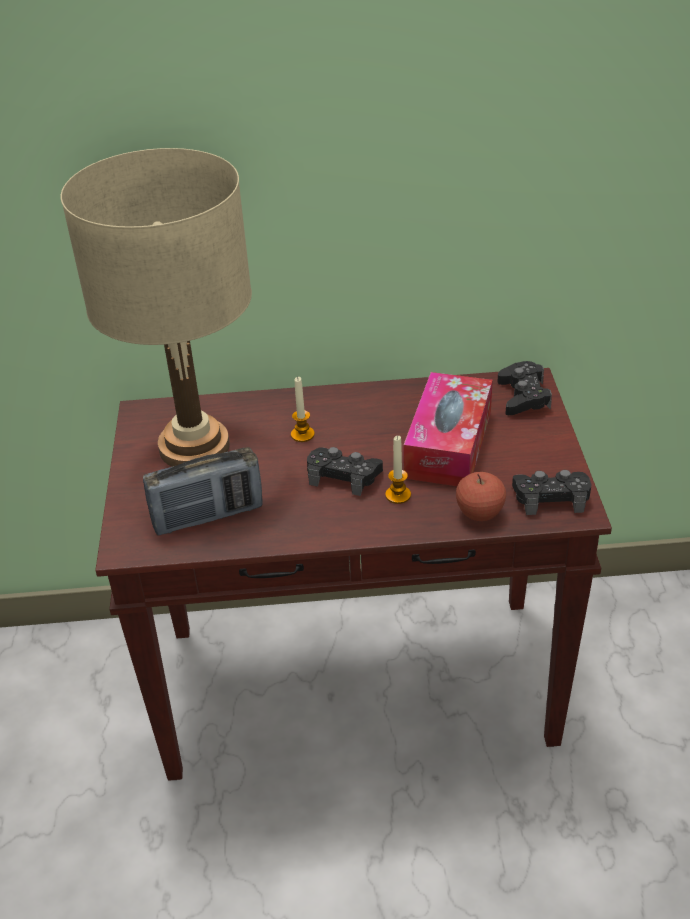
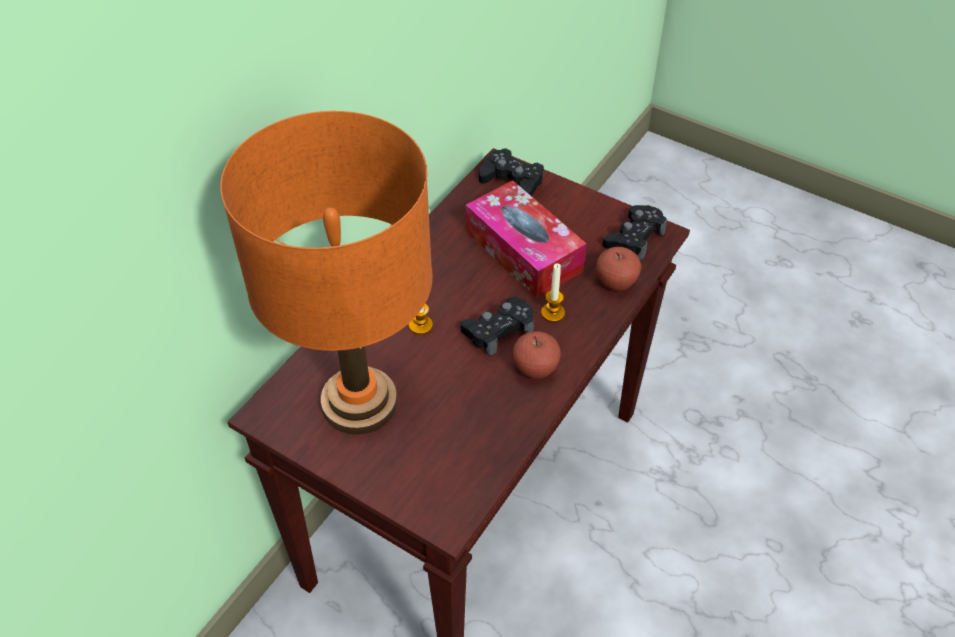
camera: 55 degrees left, 10 degrees up
beige table lamp [61,148,252,467] -> orange table lamp [220,111,433,435]
radio [143,447,263,535] -> none
none -> apple [513,331,561,379]

